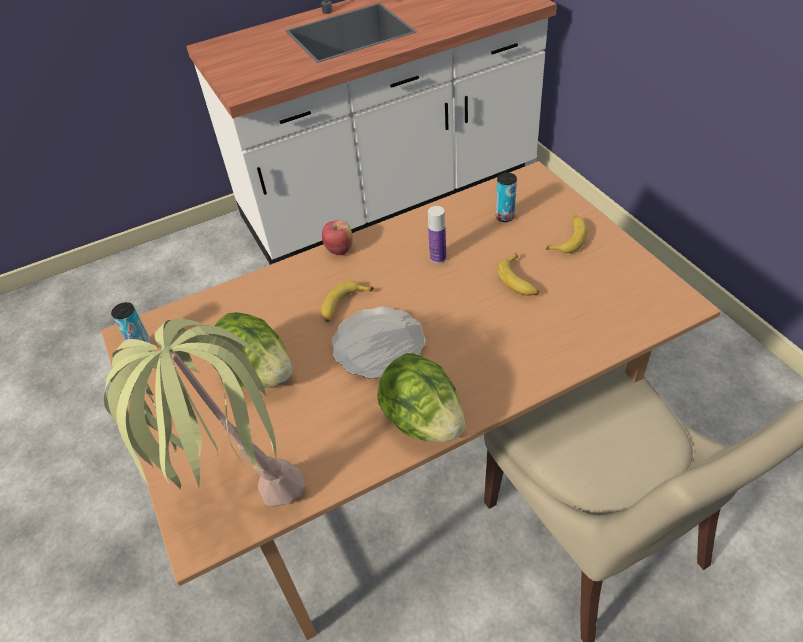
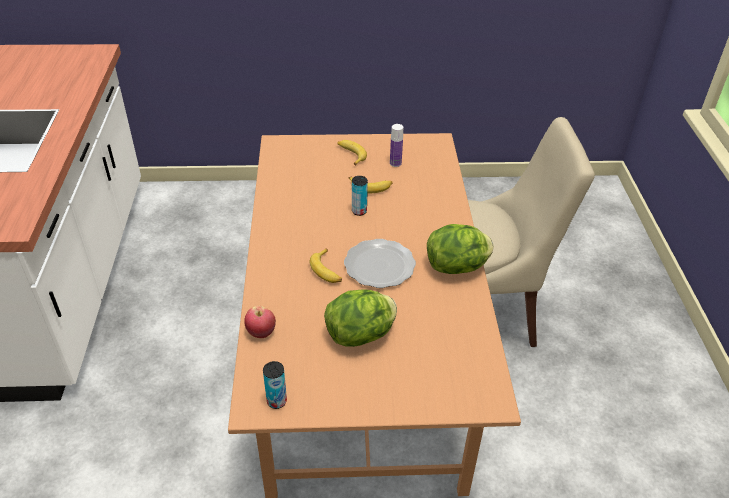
camera: 70 degrees left, 5 degrees down
potted plant [104,319,306,507] -> none
apple [322,220,353,255] -> apple moved to [244,306,276,338]
bottle [428,206,446,264] -> bottle moved to [390,124,403,167]
can [496,172,517,222] -> can moved to [352,176,368,216]

